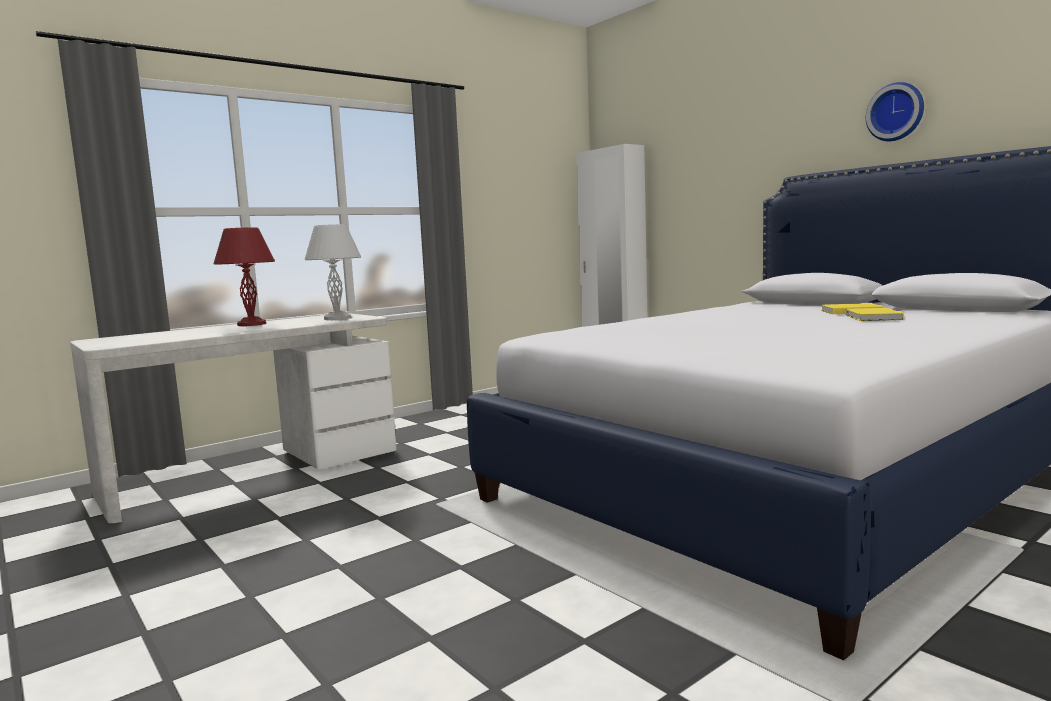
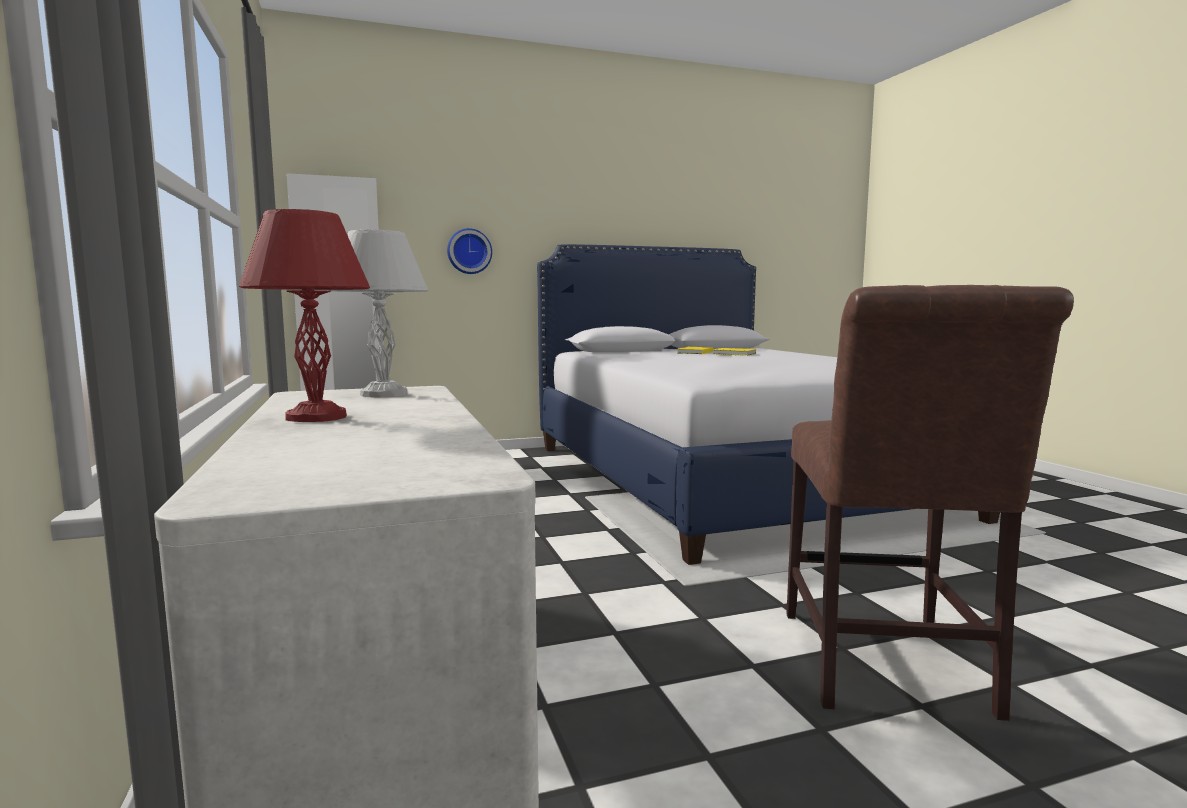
camera: 70 degrees left, 0 degrees up
wall clock [866,82,924,141] -> wall clock moved to [447,228,492,274]
none -> brown chair [787,285,1074,721]

